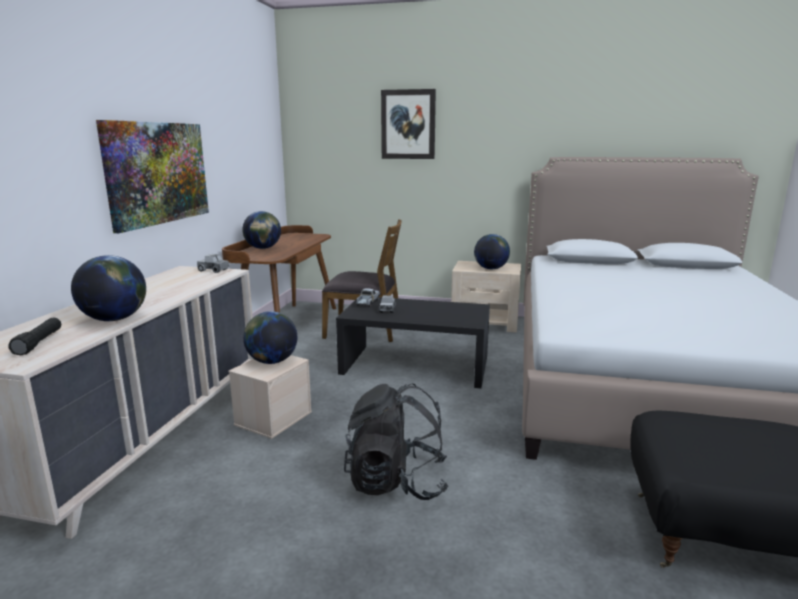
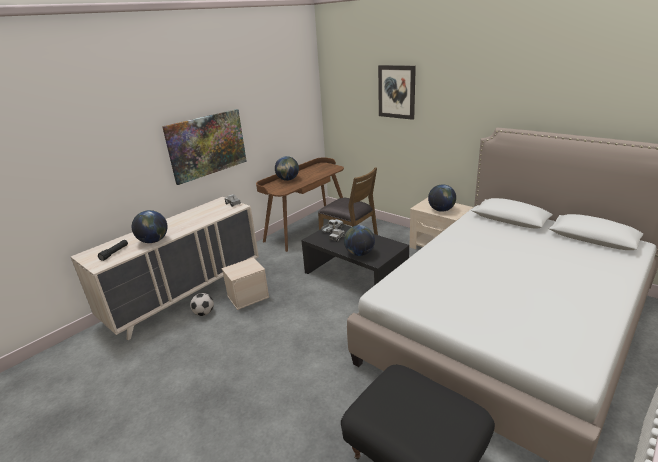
camera: 30 degrees right, 10 degrees up
globe [243,311,297,364] -> globe moved to [344,225,375,256]
black backpack [344,384,448,500] -> none
none -> football [190,293,214,316]

